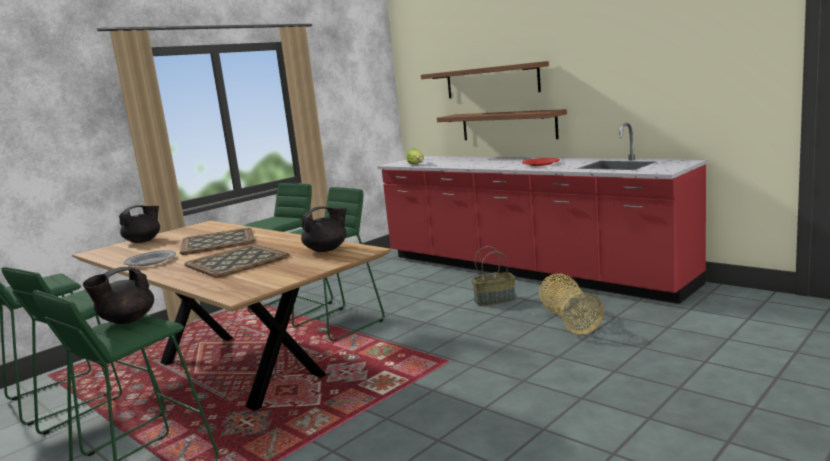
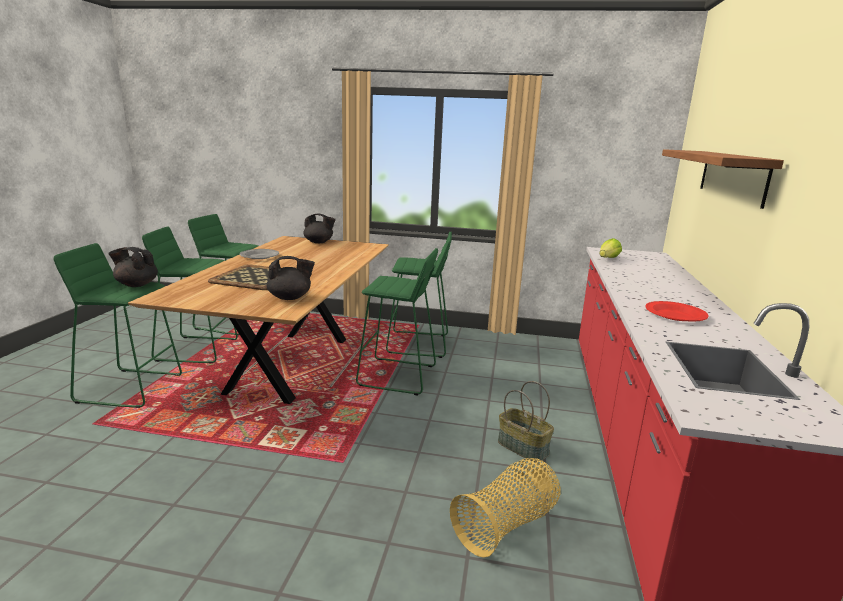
camera: 55 degrees right, 5 degrees up
tray [180,228,255,255] -> none
black teapot [301,207,347,252] -> black teapot turned 45 degrees counterclockwise [266,256,315,300]
shelf [437,109,567,140] -> none

